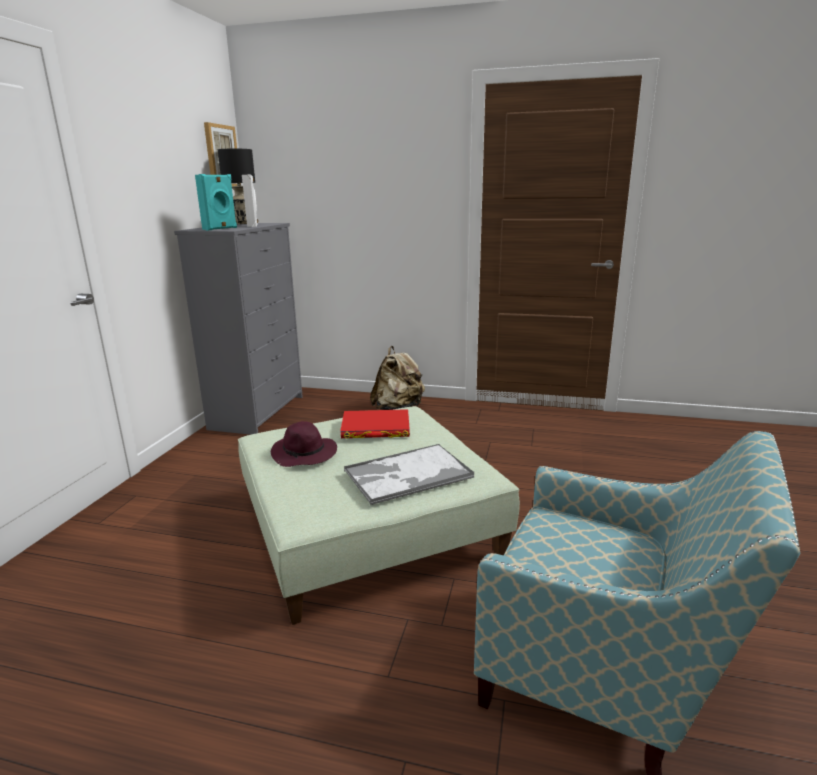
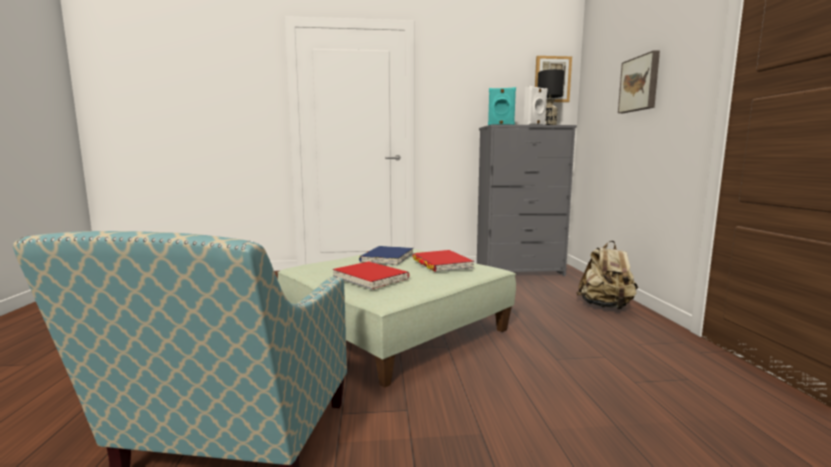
camera: 70 degrees right, 10 degrees down
purple hat [271,421,337,467] -> blue book [359,246,413,266]
tray [344,444,474,506] -> red book [332,261,409,290]
none -> picture [618,50,660,113]

